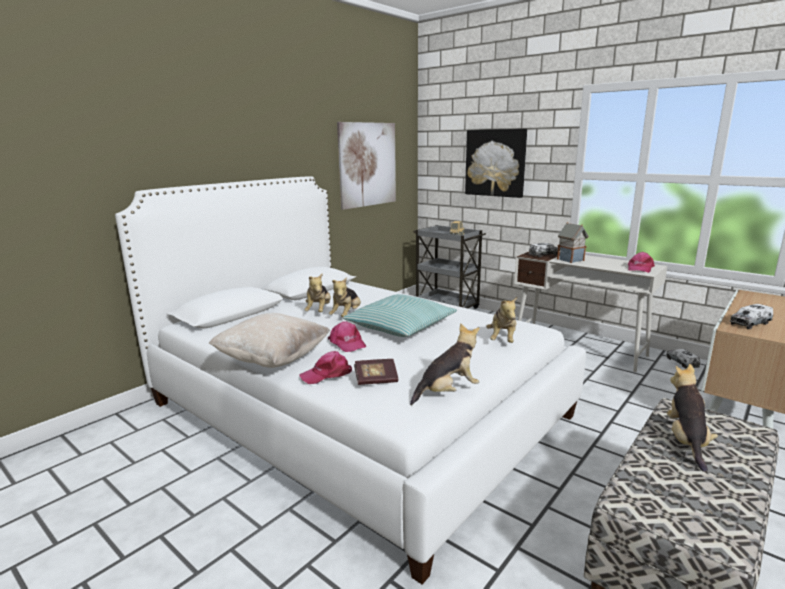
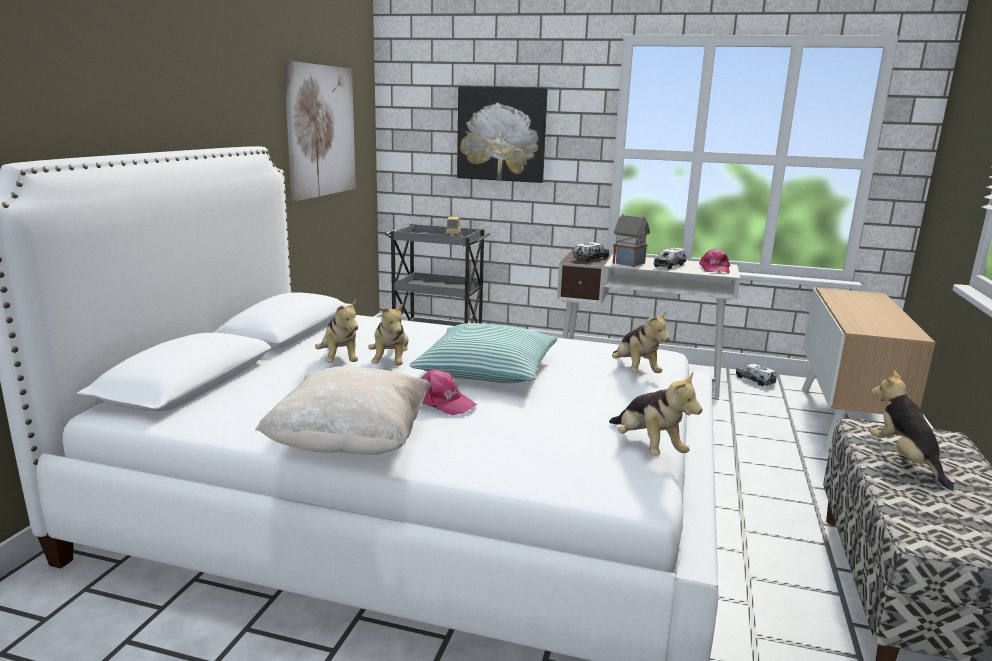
camera: 25 degrees left, 0 degrees up
pink cap [299,351,352,384] -> none
book [354,359,398,385] -> none
plush toy [410,323,480,405] -> plush toy turned 120 degrees clockwise [609,372,703,456]
toy truck [730,304,773,329] -> toy truck moved to [653,247,686,269]

